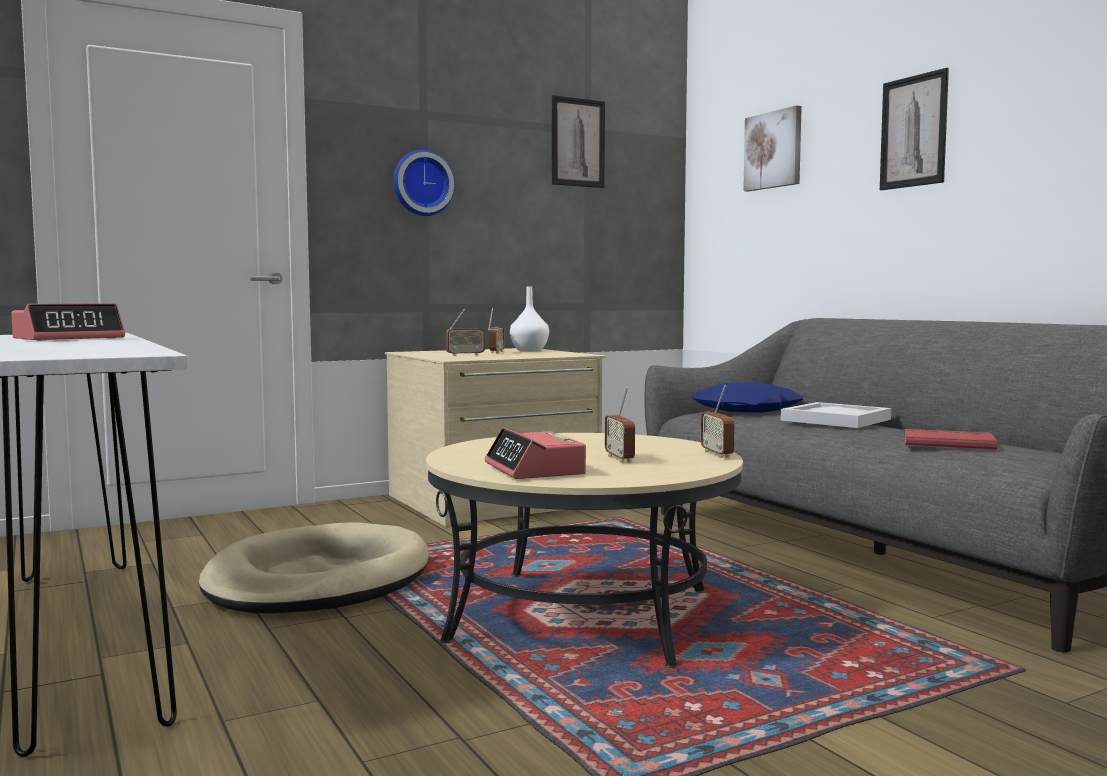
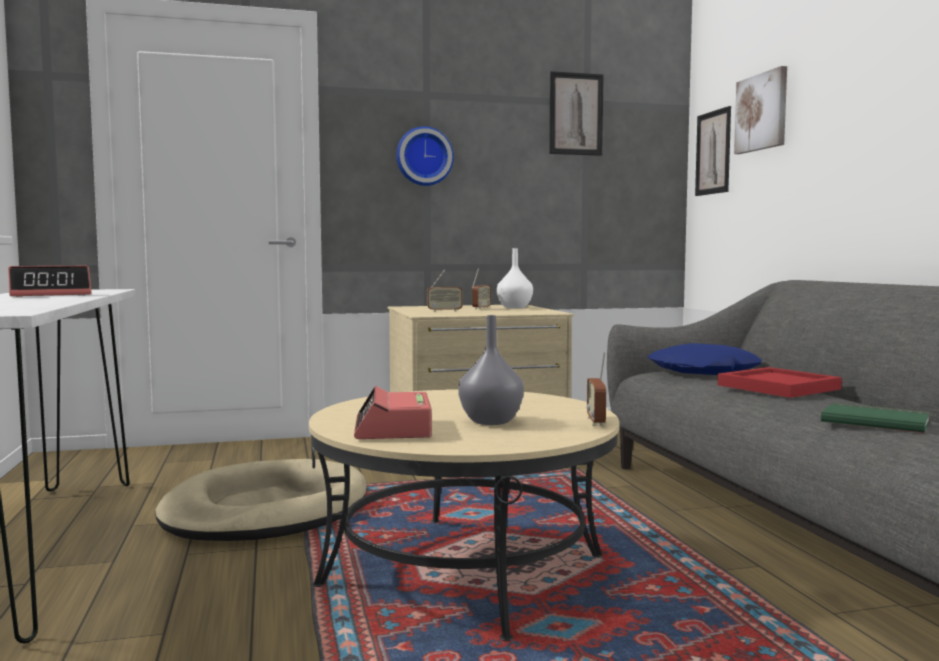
camera: 15 degrees right, 0 degrees up
radio [605,387,635,463] -> grey vase [458,315,524,425]
white tray [780,402,891,428] -> red tray [717,367,842,398]
picture [880,68,949,190] -> picture moved to [695,106,731,196]
red book [904,429,997,450] -> green book [821,402,930,433]

